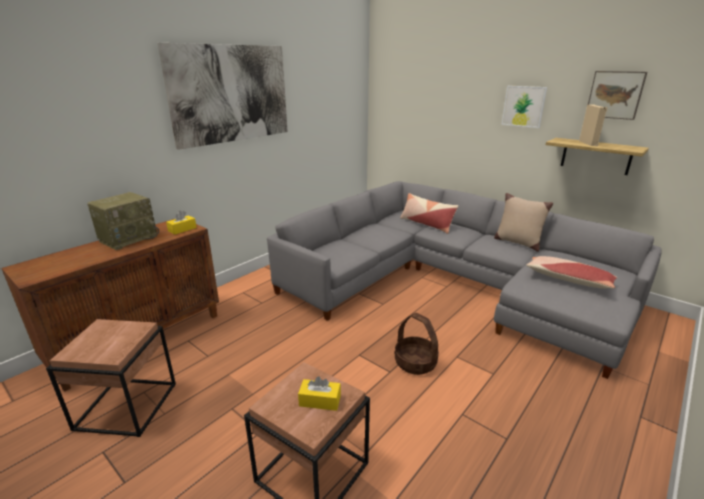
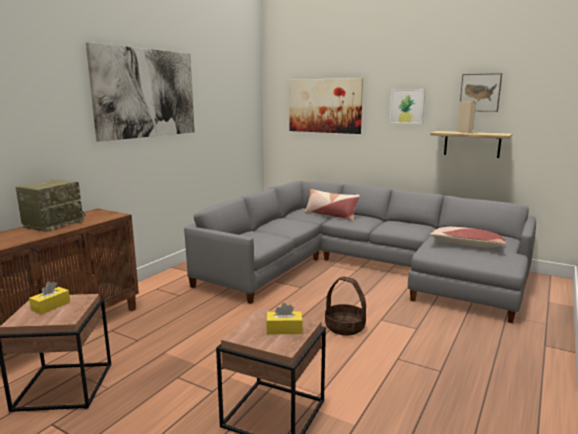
camera: 10 degrees left, 10 degrees down
yellow tissue box [166,210,197,235] -> yellow tissue box moved to [29,282,70,314]
beige pillow [494,193,553,252] -> none
none -> picture [289,78,363,134]

